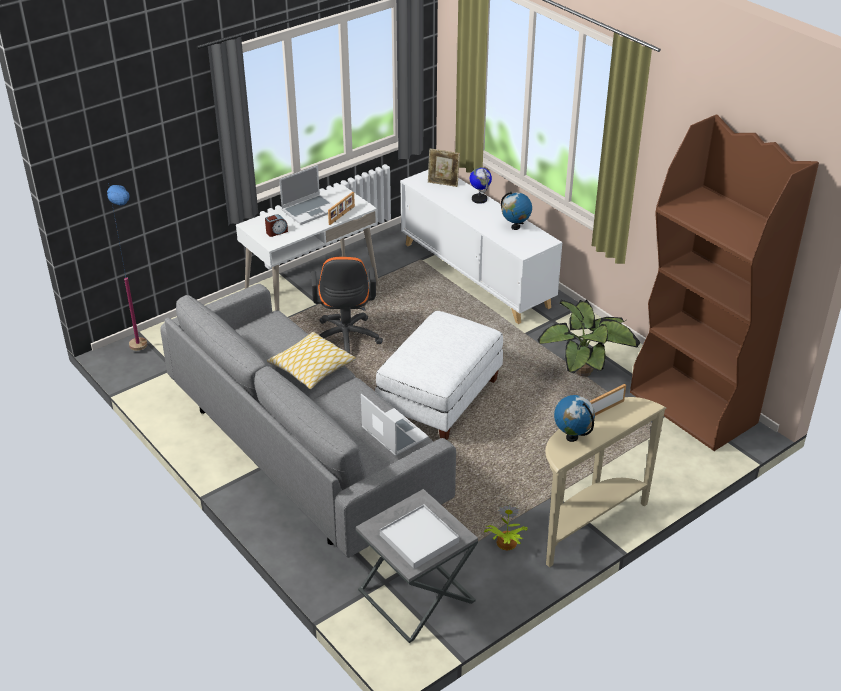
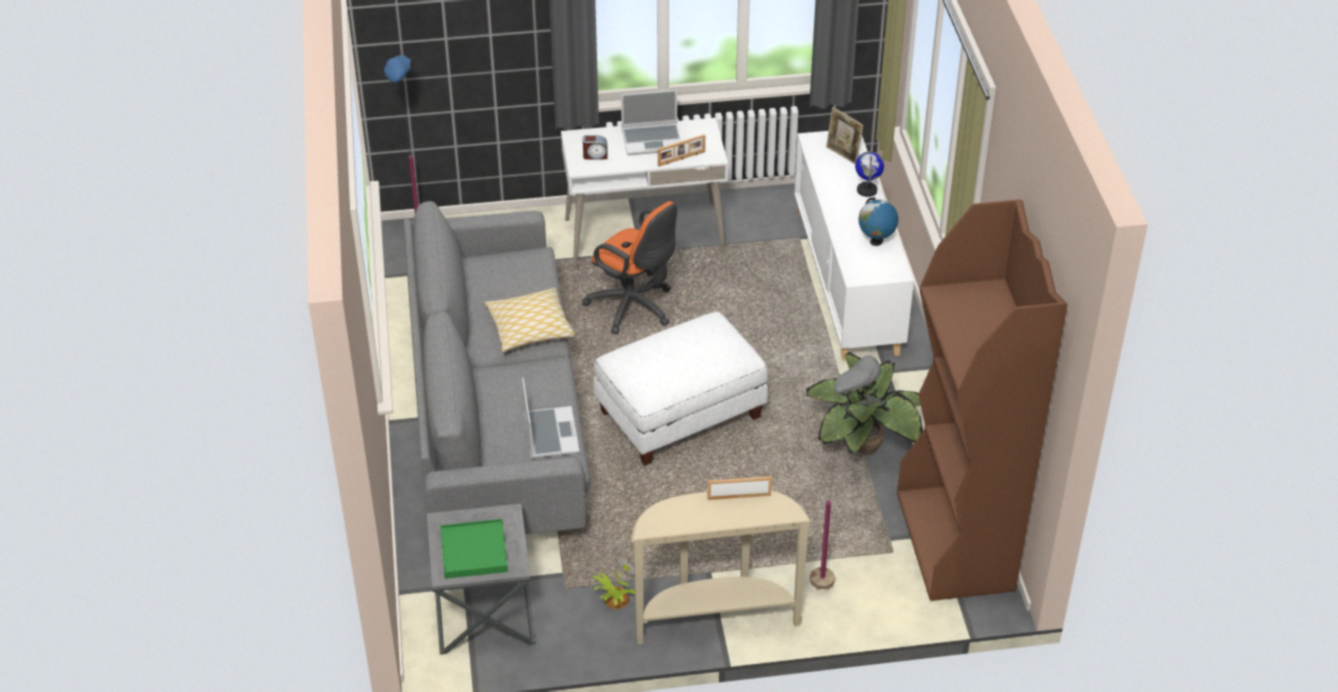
camera: 30 degrees right, 5 degrees up
orange office chair [311,257,383,354] -> orange office chair turned 75 degrees counterclockwise [582,201,677,334]
white tray [380,504,459,569] -> green tray [440,519,508,579]
globe [554,395,595,442] -> none
none -> grey floor lamp [810,355,881,589]

